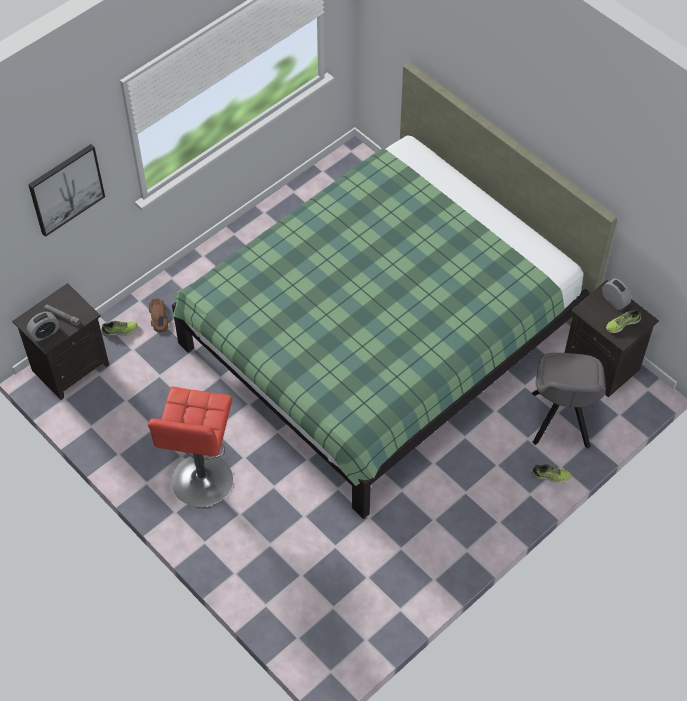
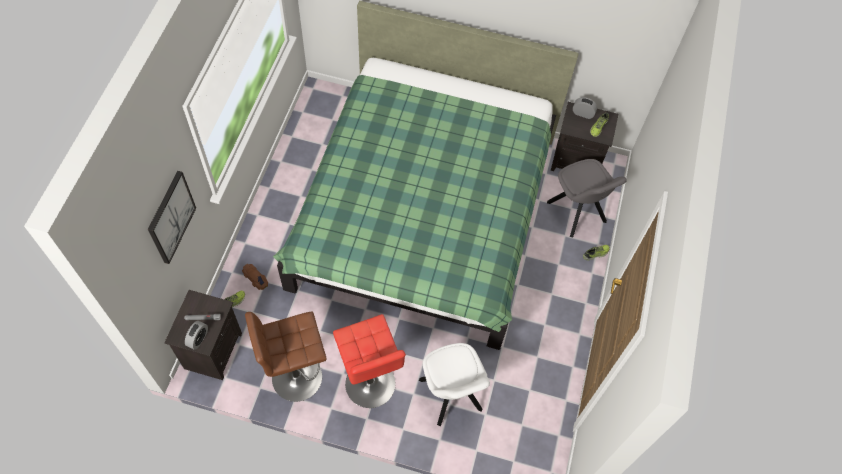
camera: 35 degrees left, 5 degrees up
none -> brown stool [245,312,326,402]
none -> white chair [419,343,490,426]

